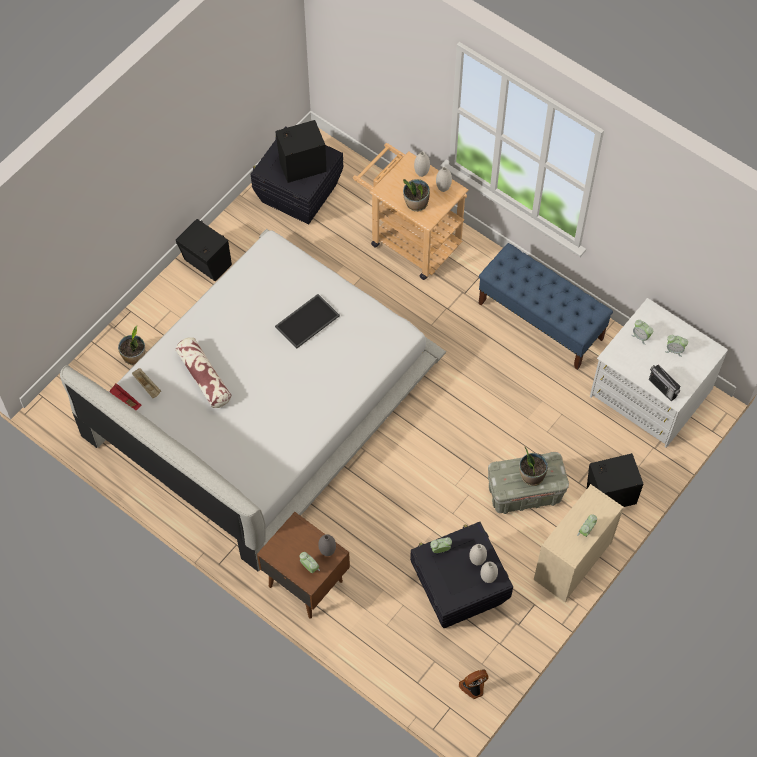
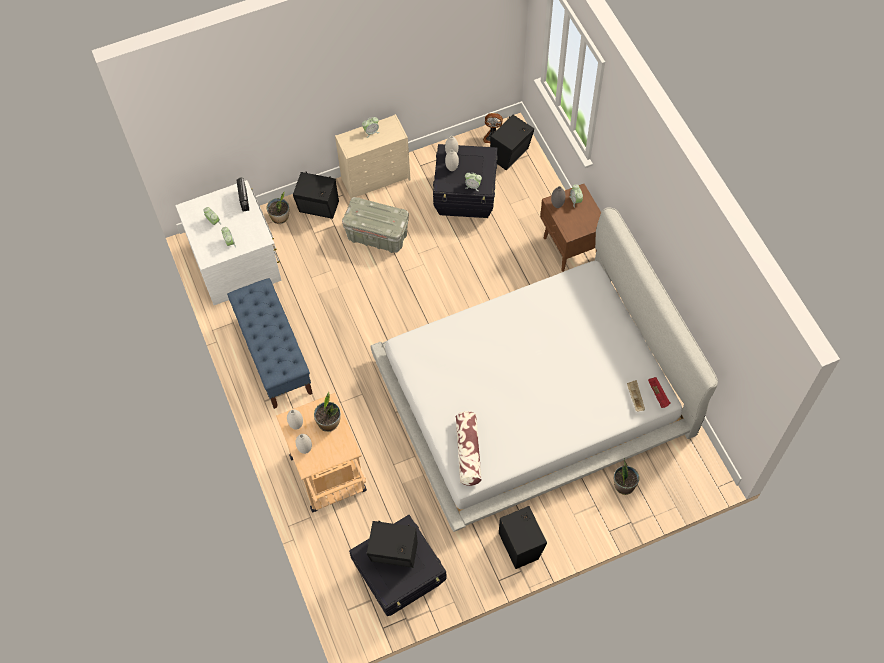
camera: 150 degrees left, 0 degrees up
pillow [175,337,231,408] -> pillow moved to [456,411,482,486]
tray [275,294,340,349] -> none
potted plant [519,446,548,486] -> potted plant moved to [266,192,289,224]
none -> black speaker [490,115,534,170]

